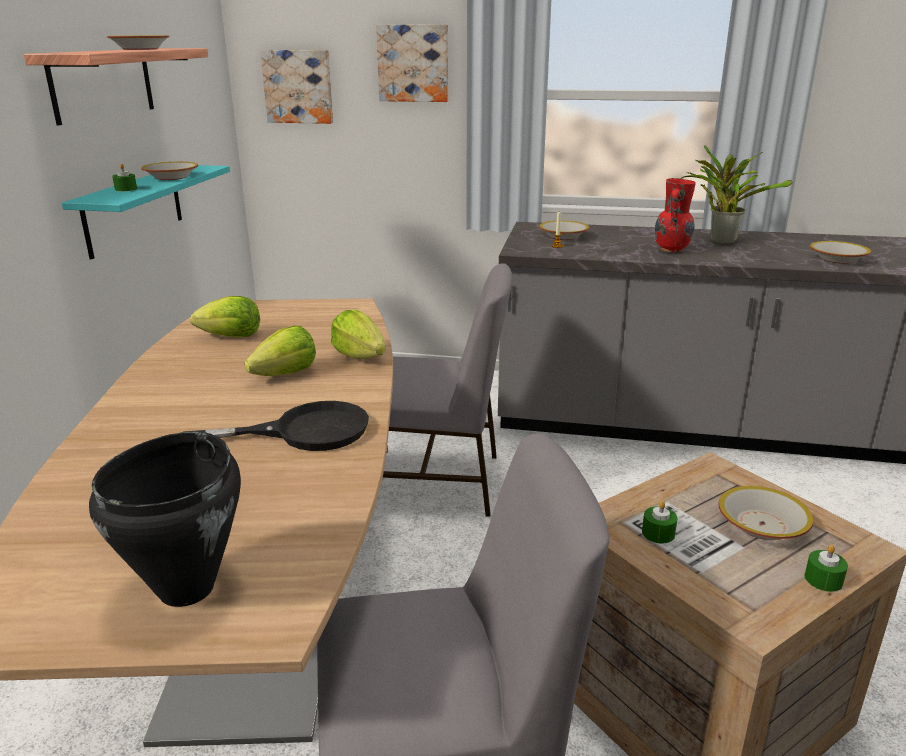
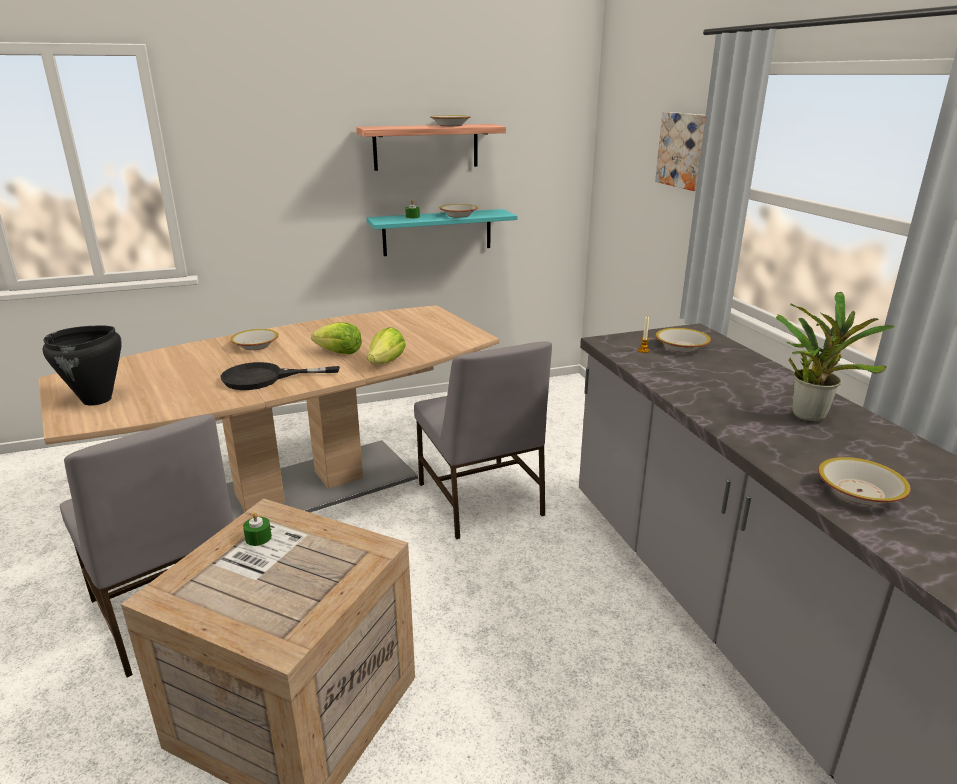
camera: 60 degrees right, 0 degrees up
black frying pan [184,401,369,451] -> black frying pan turned 120 degrees clockwise [221,362,340,390]
lettuce [190,296,260,337] -> none
picture [260,50,333,124] -> none
red vase [655,178,696,253] -> none
bowl [718,486,813,540] -> bowl moved to [230,329,279,350]
green candle [805,545,848,592] -> none

